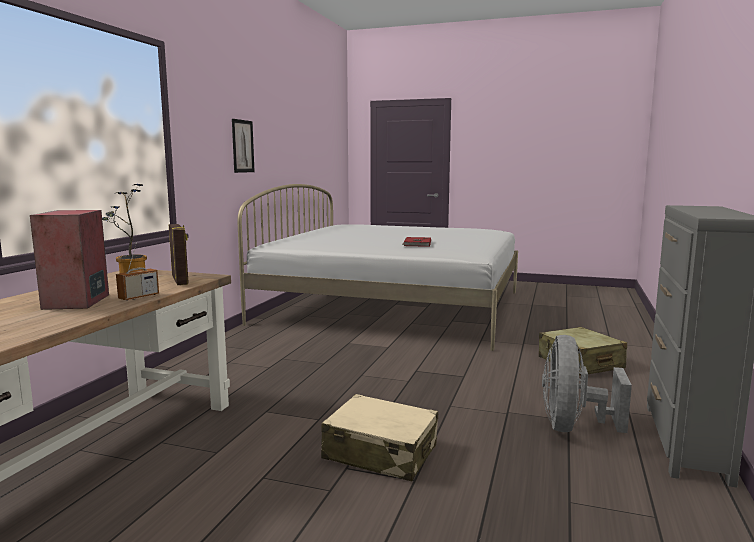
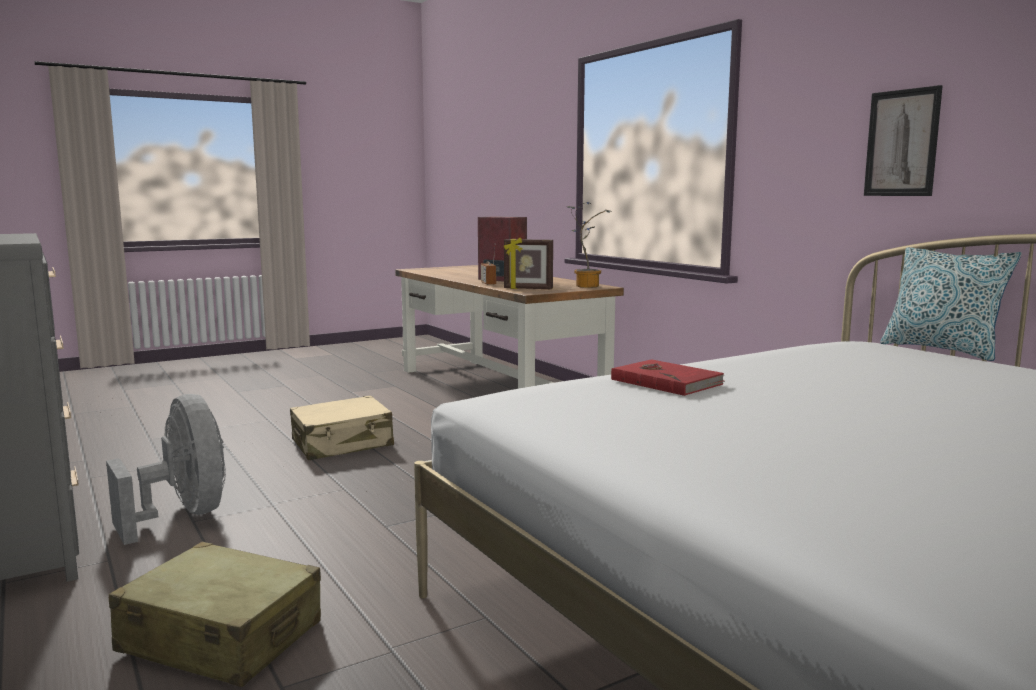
camera: 130 degrees right, 0 degrees up
none -> pillow [880,247,1022,361]

